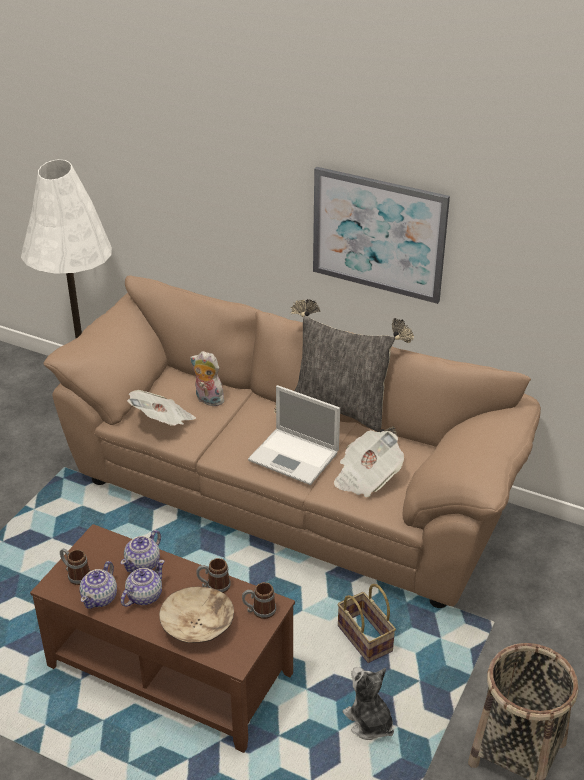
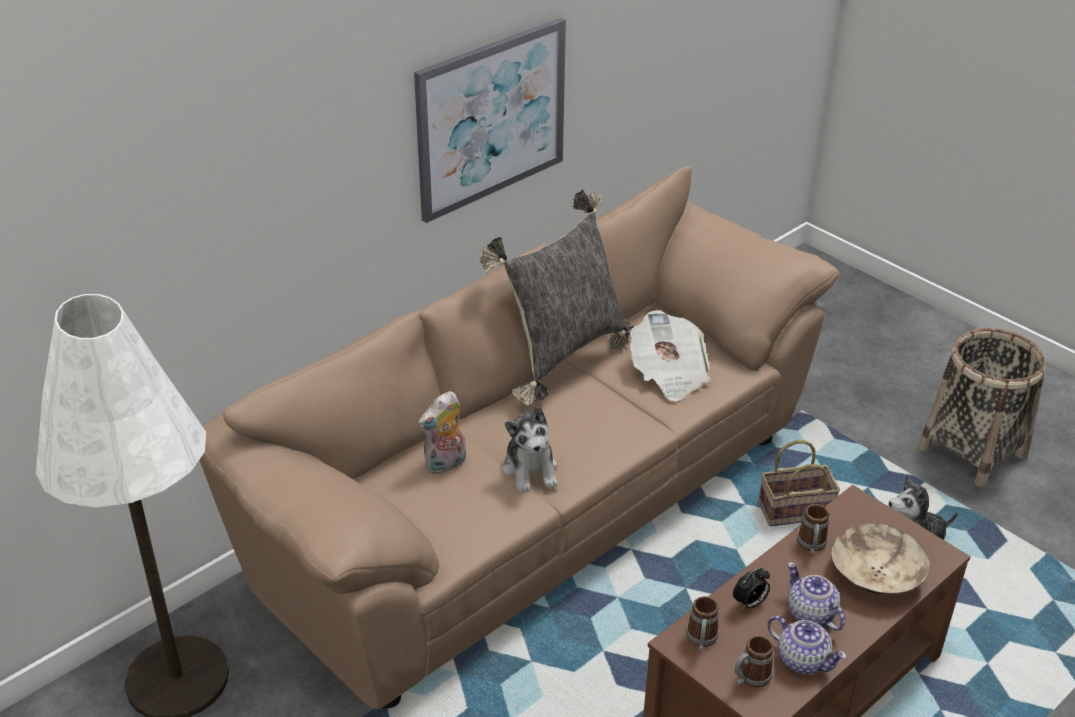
camera: 70 degrees left, 0 degrees up
teapot [121,530,161,572] -> alarm clock [733,567,770,609]
newspaper [127,390,196,426] -> none
mug [242,582,276,619] -> mug moved to [686,596,719,651]
laptop [248,385,340,485] -> none
none -> plush toy [503,407,558,493]

